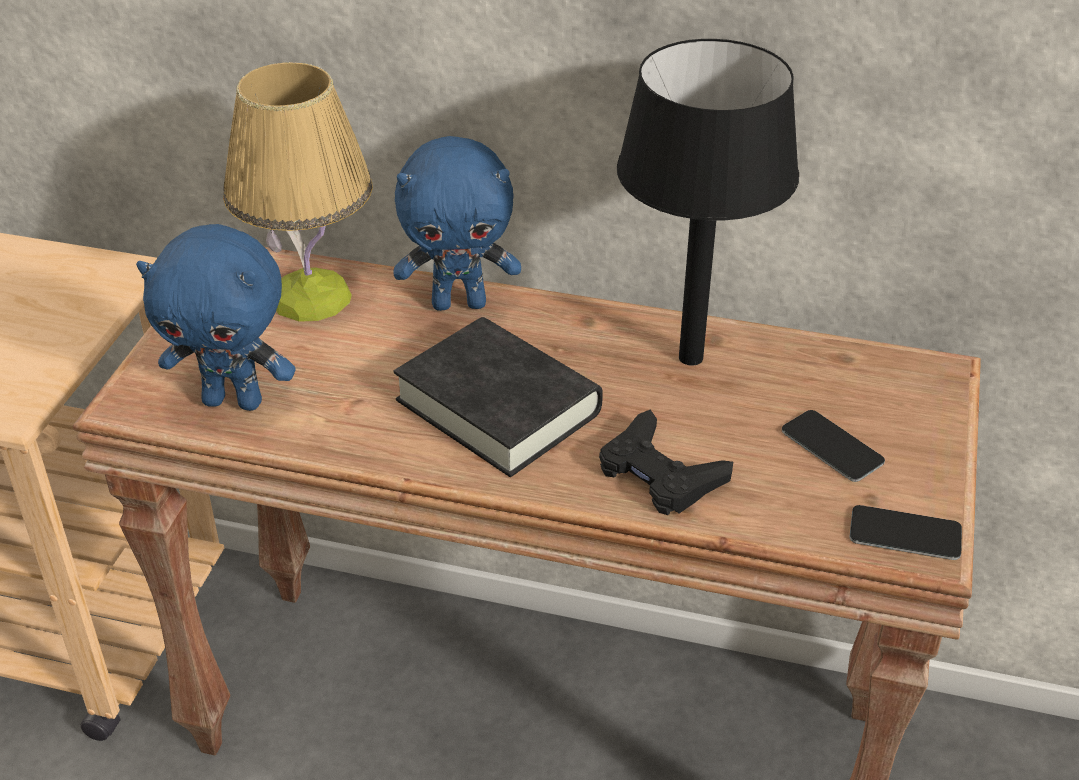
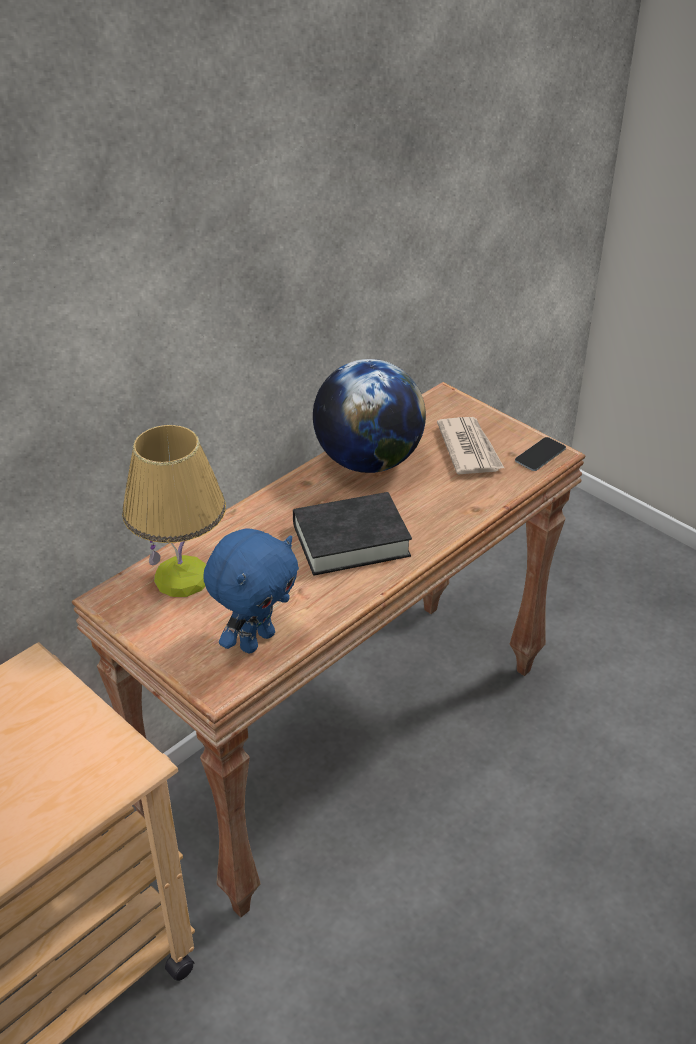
camera: 60 degrees left, 0 degrees up
blue plush toy [394,136,521,311] -> none
black game controller [599,409,733,515] -> none
black table lamp [617,39,799,366] -> globe [313,359,426,473]
phone [782,410,885,482] -> newspaper [437,417,504,475]

